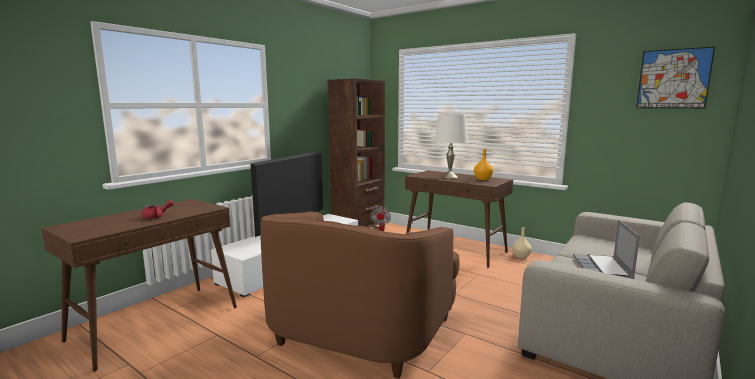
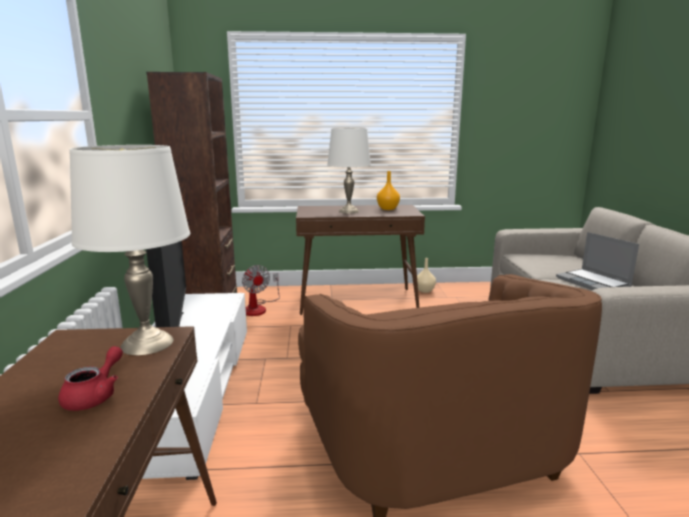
camera: 40 degrees left, 5 degrees up
picture [636,47,715,108] -> none
none -> white table lamp [69,145,190,355]

